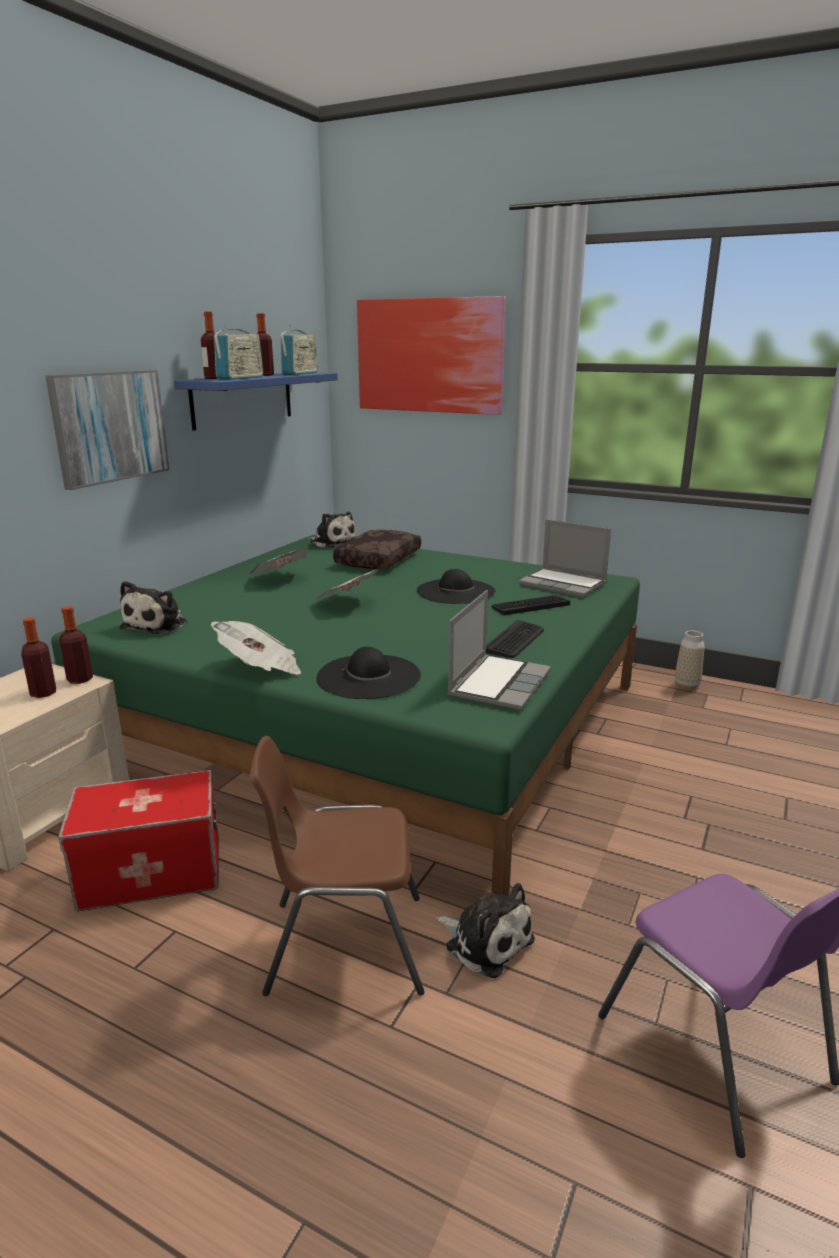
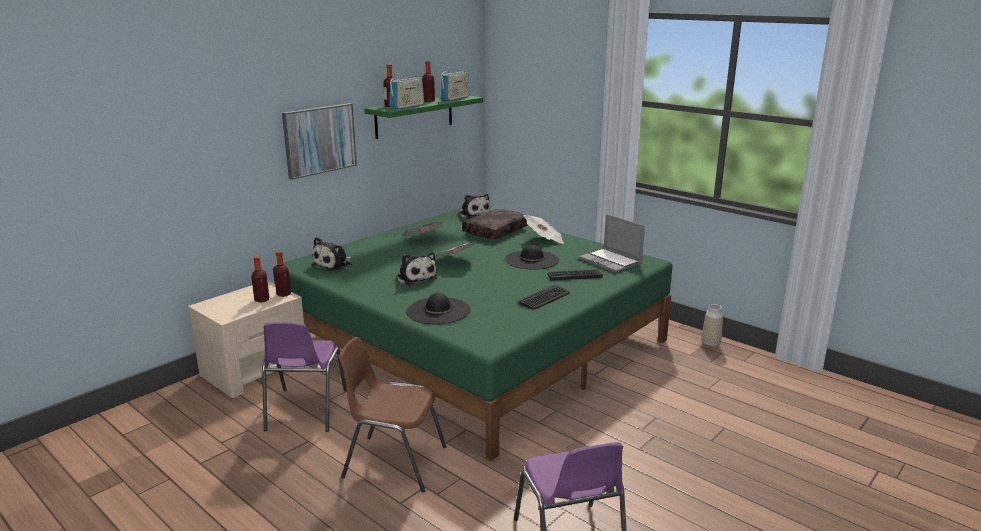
camera: 15 degrees right, 0 degrees up
storage box [58,770,219,911] -> purple chair [262,322,347,432]
blue shelf [174,372,338,431] -> green shelf [364,96,483,139]
newspaper [211,621,301,674] -> newspaper moved to [524,215,564,244]
picture [357,296,506,415] -> none
plush toy [436,883,535,978] -> plush toy moved to [396,252,437,286]
laptop [447,590,551,711] -> none

